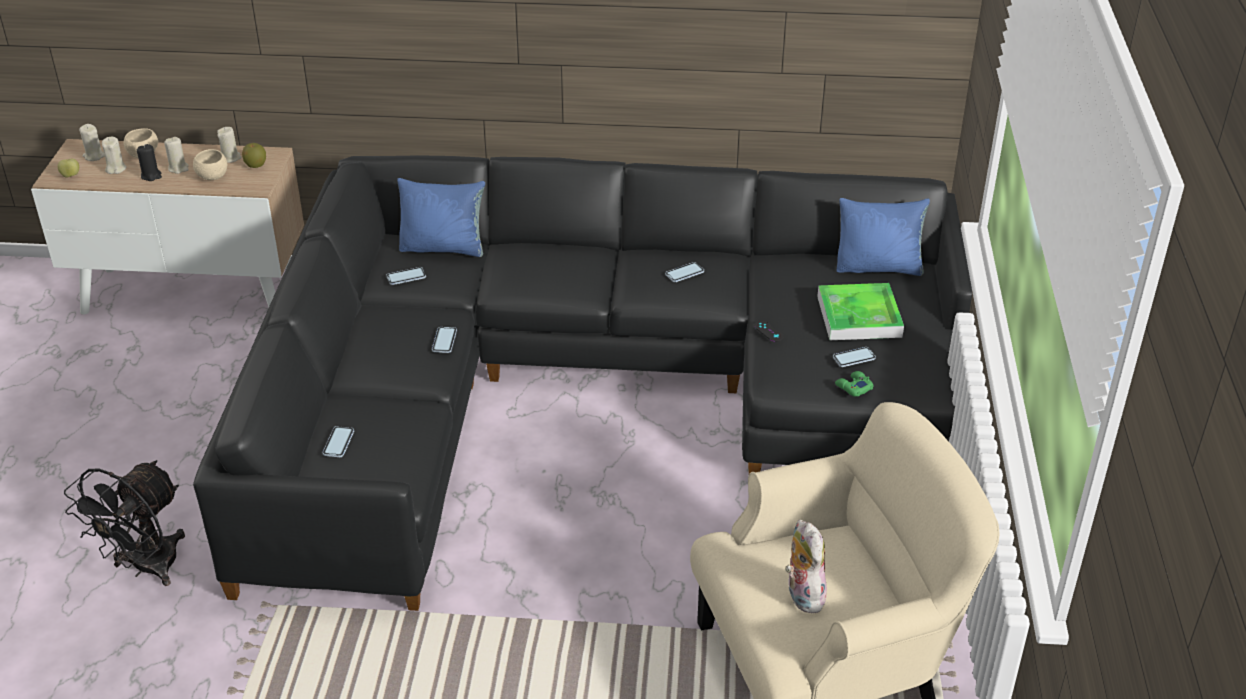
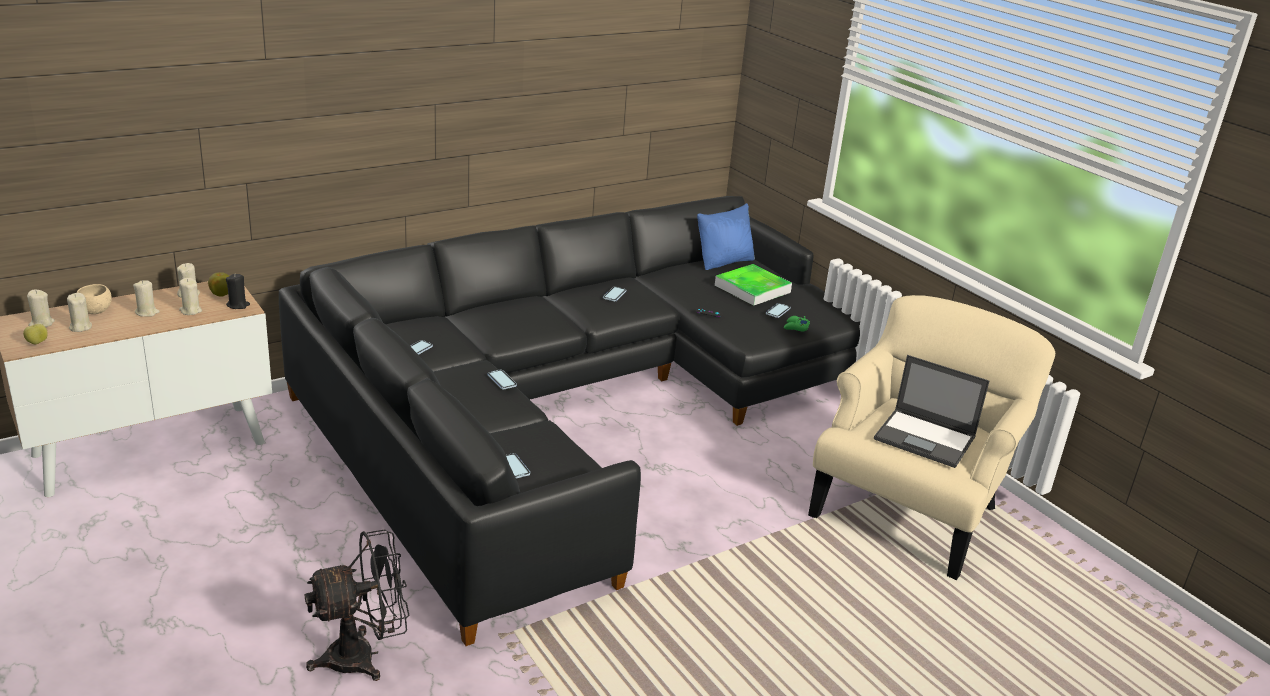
camera: 40 degrees left, 10 degrees down
black fan [64,460,185,586] -> black fan turned 105 degrees counterclockwise [304,529,409,681]
black candle [137,144,162,181] -> black candle moved to [226,274,250,309]
beige bowl [193,149,227,180] -> beige candle [179,278,202,315]
blue pillow [397,178,485,257] -> none
plush toy [785,520,827,613] -> laptop [874,355,989,468]

